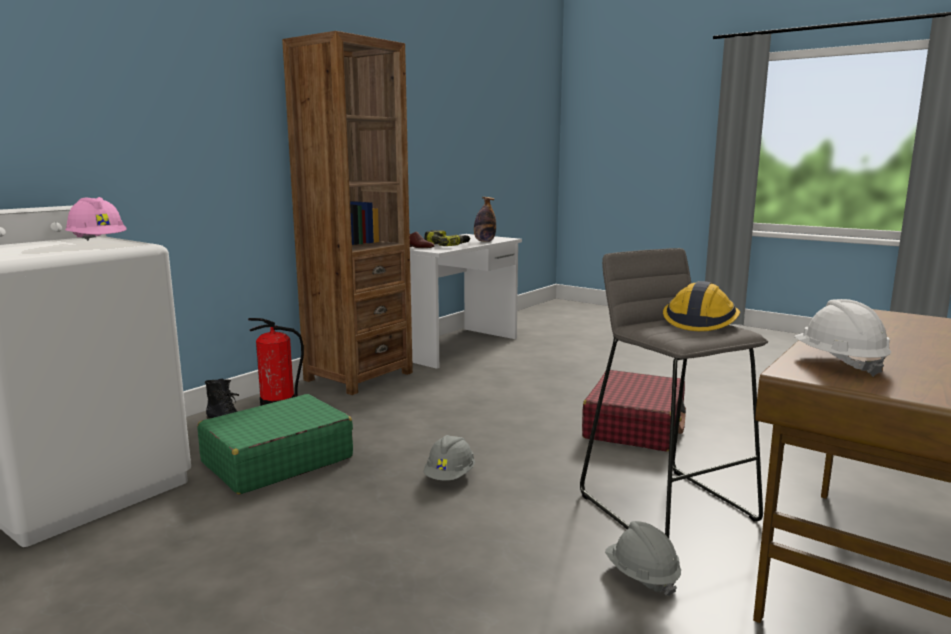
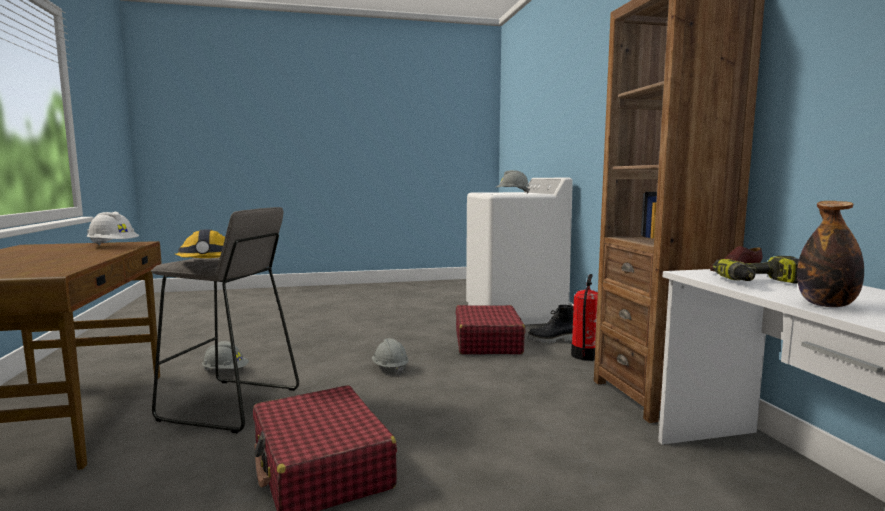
camera: 130 degrees right, 5 degrees down
pink hard hat [65,197,127,241] -> grey hard hat [496,170,530,194]
green suitcase [197,394,353,494] -> red suitcase [456,305,526,354]

